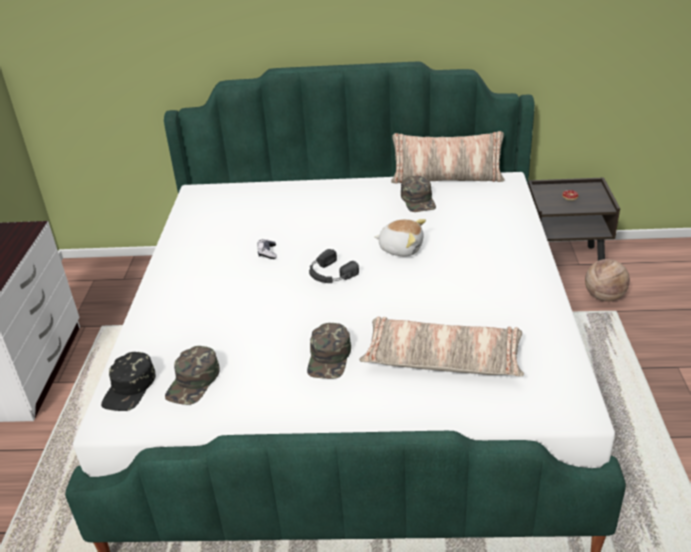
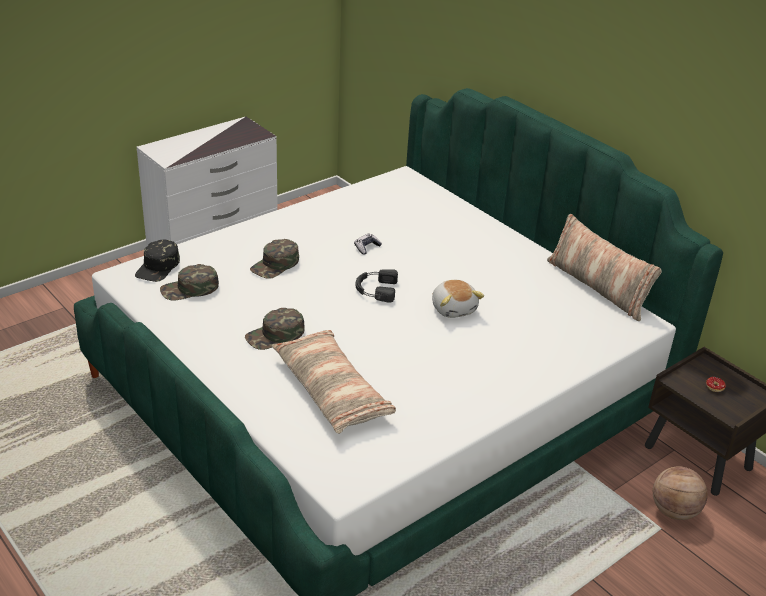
camera: 45 degrees right, 0 degrees up
black cap [101,352,155,411] -> black cap turned 45 degrees counterclockwise [135,240,180,282]
green cap [401,176,436,212] -> green cap moved to [250,239,299,279]

